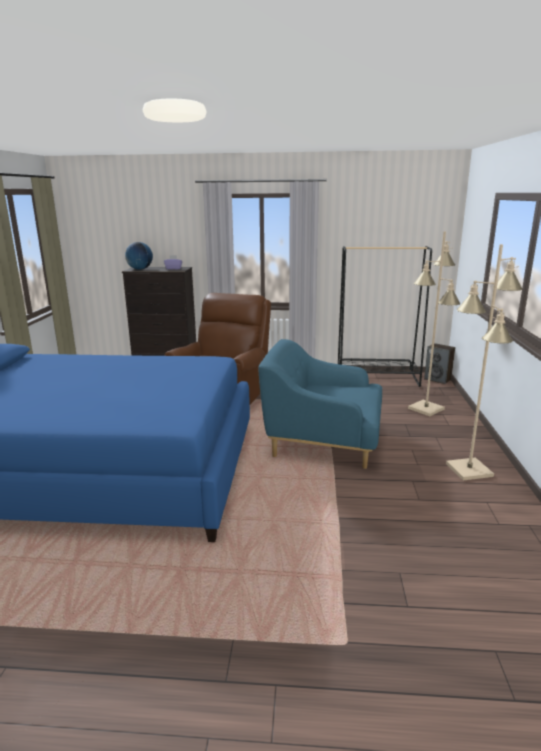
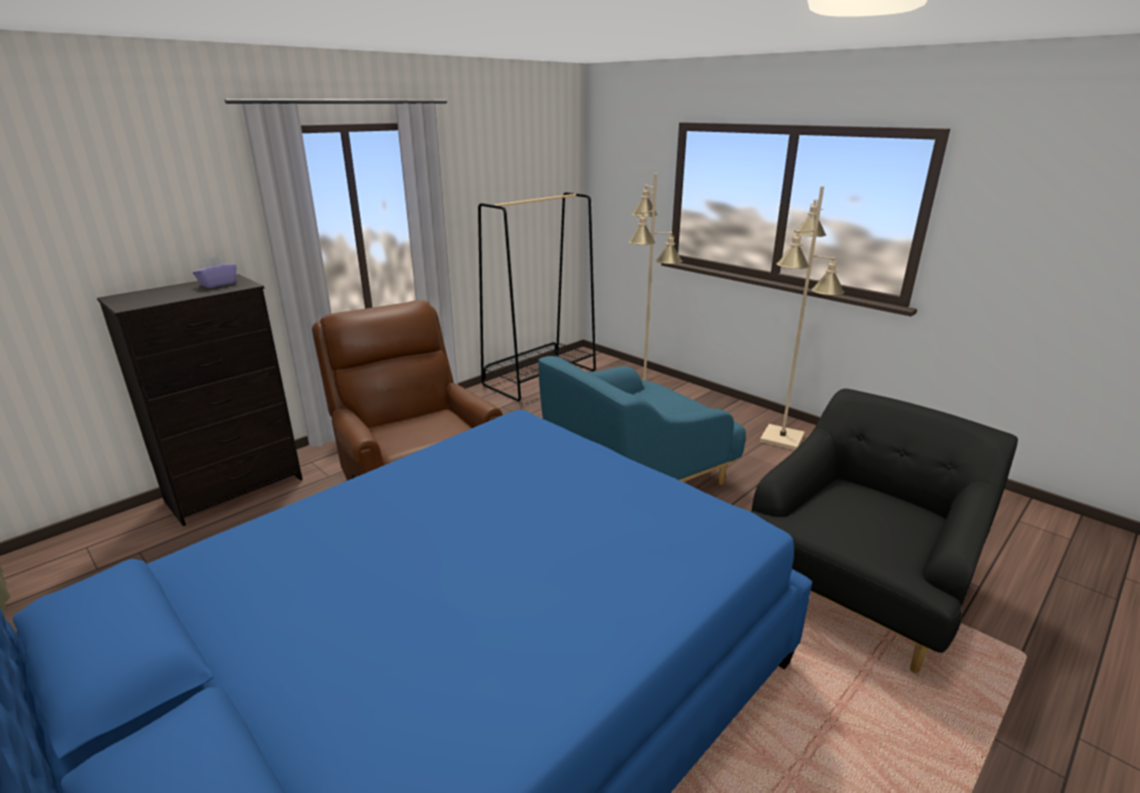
camera: 50 degrees left, 5 degrees up
globe [125,242,153,270] -> none
speaker [424,343,455,384] -> none
none -> black armchair [751,388,1018,673]

